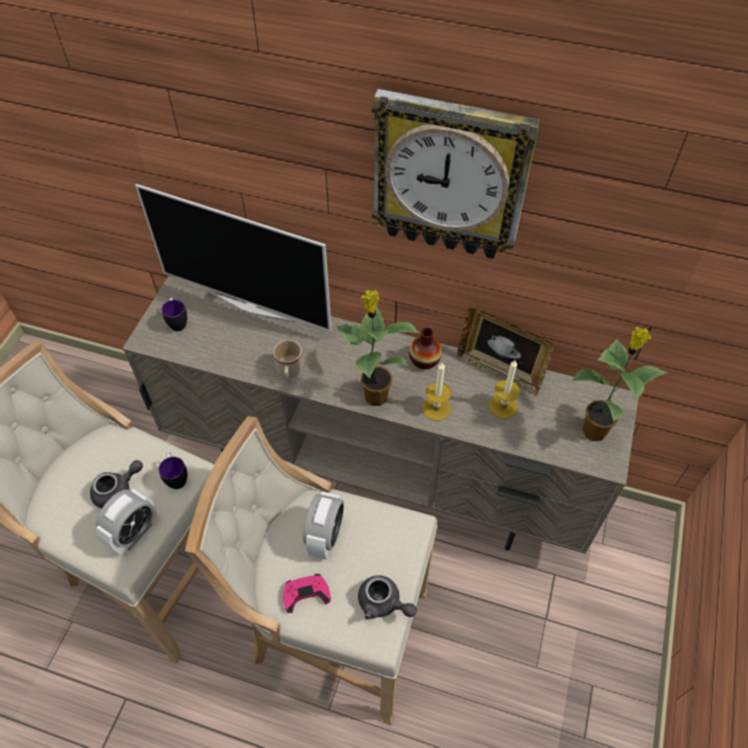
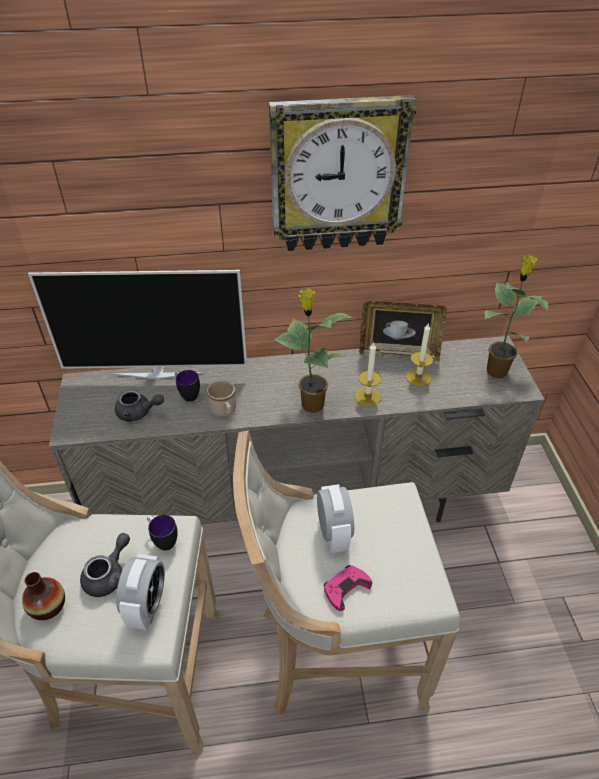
camera: 25 degrees left, 10 degrees down
mug [161,298,187,331] -> mug moved to [175,370,200,402]
grey teapot [358,575,417,620] -> grey teapot moved to [115,389,164,422]
vase [409,328,442,369] -> vase moved to [22,572,65,620]

